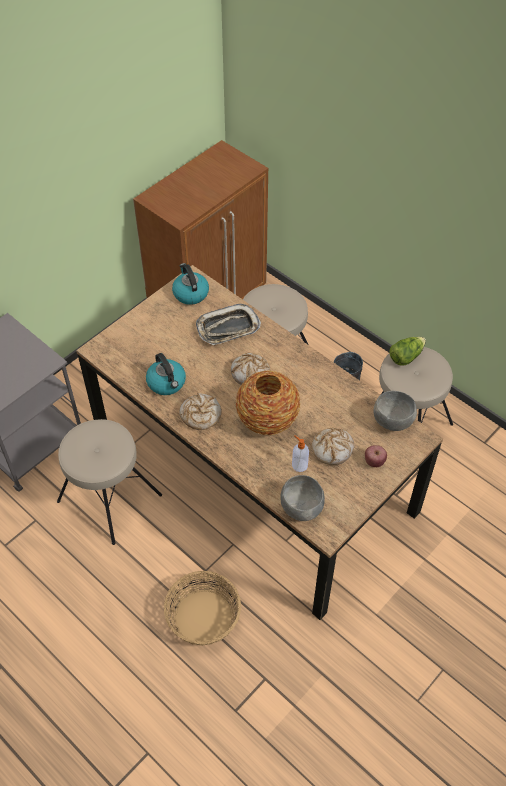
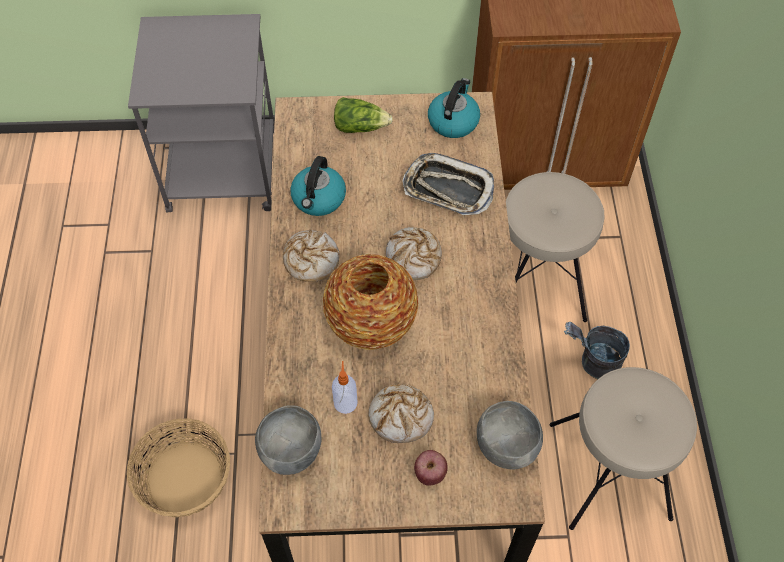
camera: 45 degrees right, 5 degrees up
beige stool [57,419,162,545] -> none
lettuce [389,337,426,366] -> lettuce moved to [334,97,393,133]

